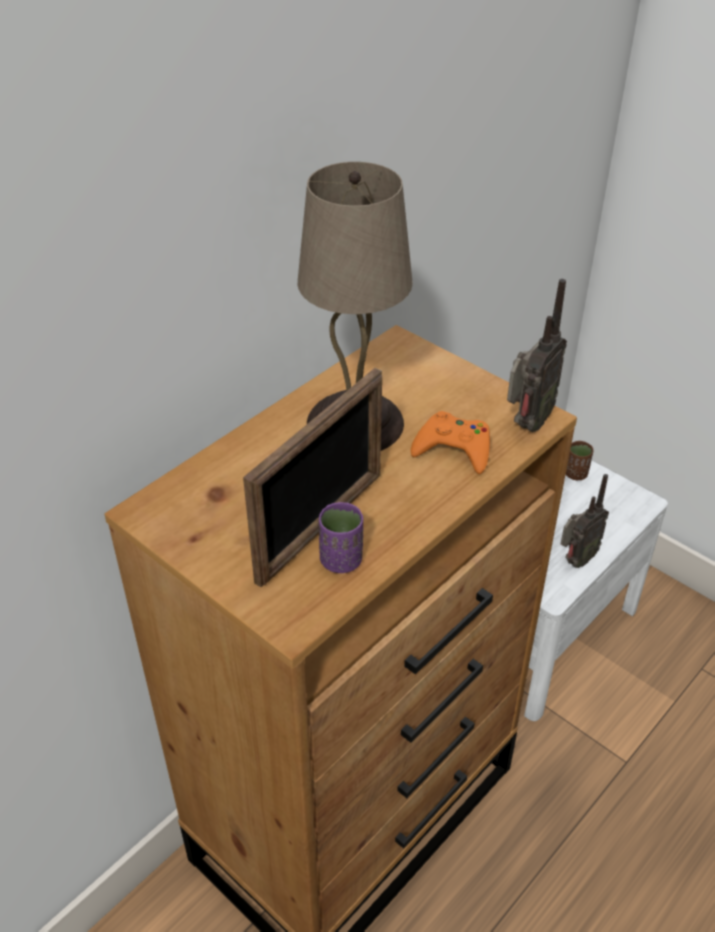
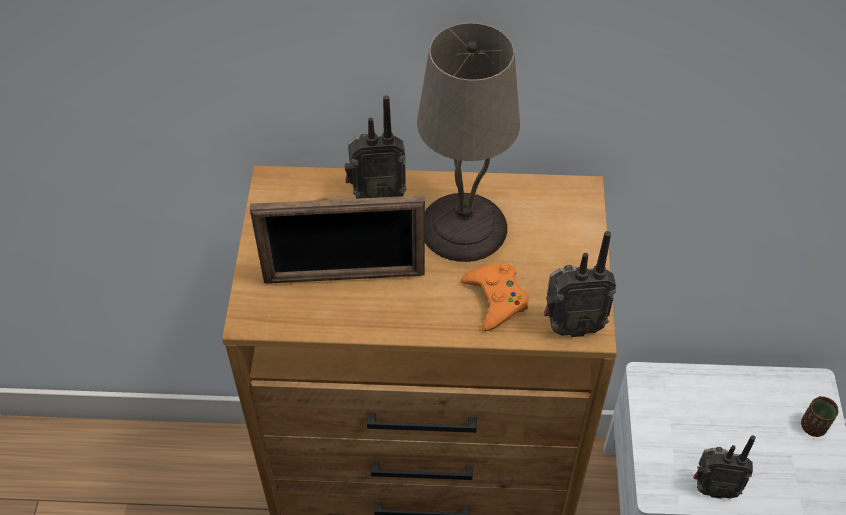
camera: 50 degrees right, 10 degrees up
purple cup [319,502,363,573] -> none
none -> radio [345,95,406,199]

